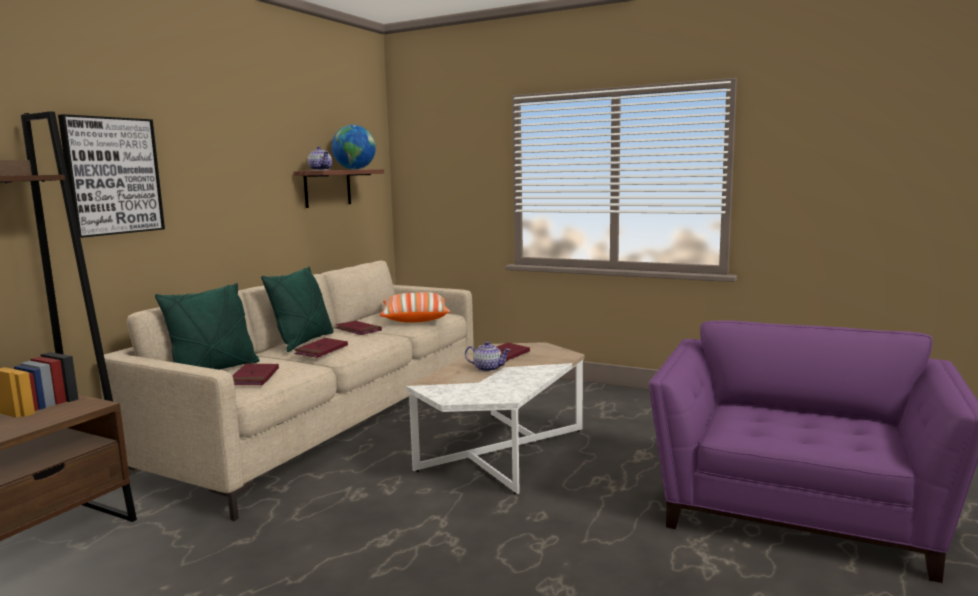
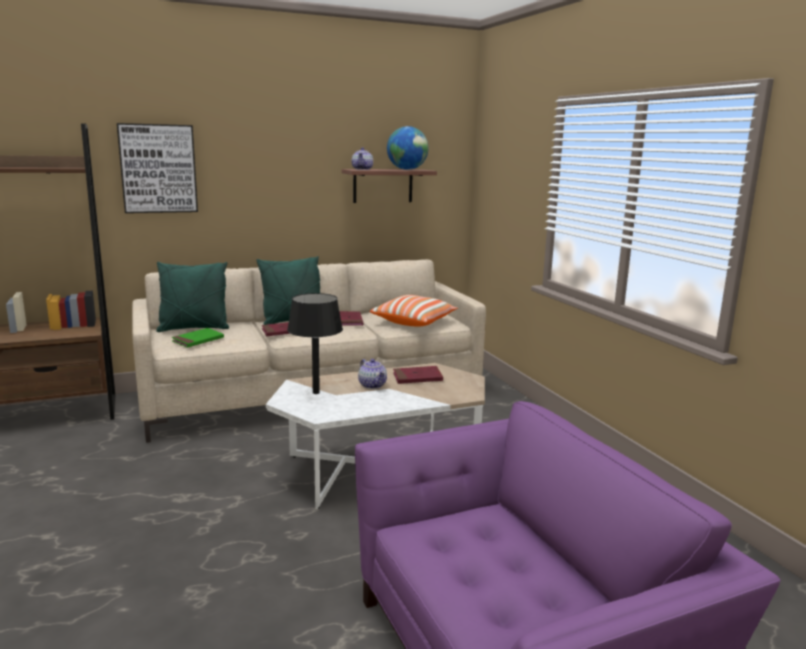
camera: 40 degrees right, 5 degrees up
red book [232,363,279,386] -> green book [172,328,224,348]
none -> black table lamp [287,293,343,394]

